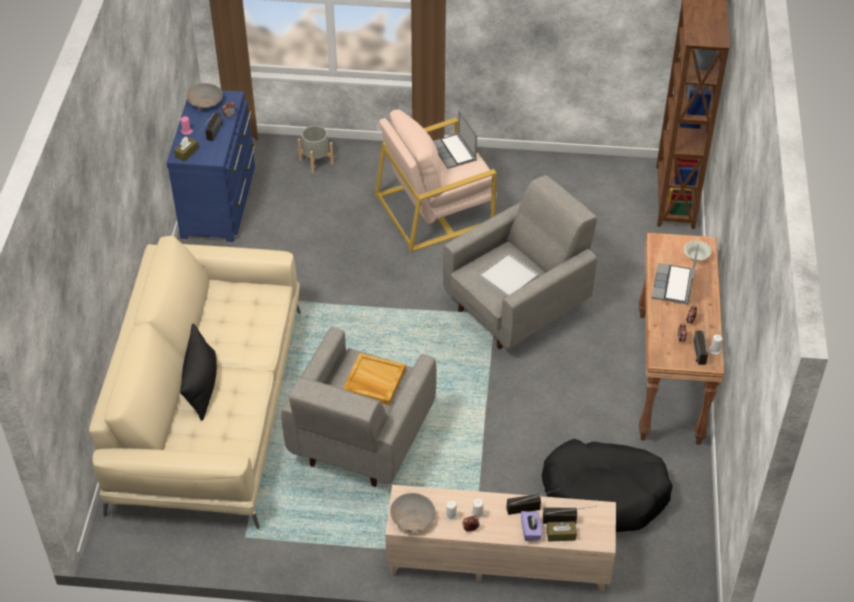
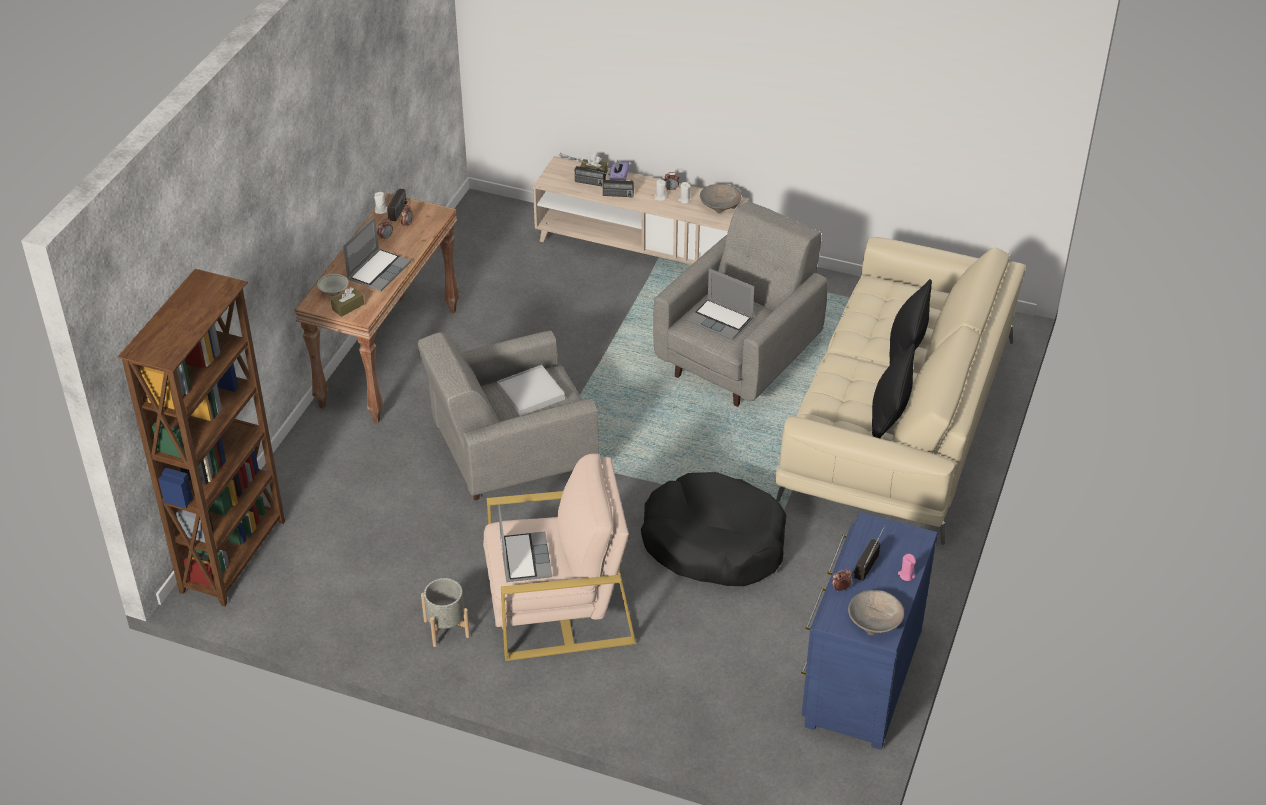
camera: 165 degrees left, 5 degrees down
brown tissue box [174,137,199,162] -> brown tissue box moved to [331,287,364,317]
grey planter [298,125,334,173] -> grey planter moved to [421,578,470,647]
beige tray [343,353,406,405] -> laptop [688,268,755,340]
black dog bed [542,439,673,532] -> black dog bed moved to [641,472,786,586]
none -> black pillow [872,343,915,438]

